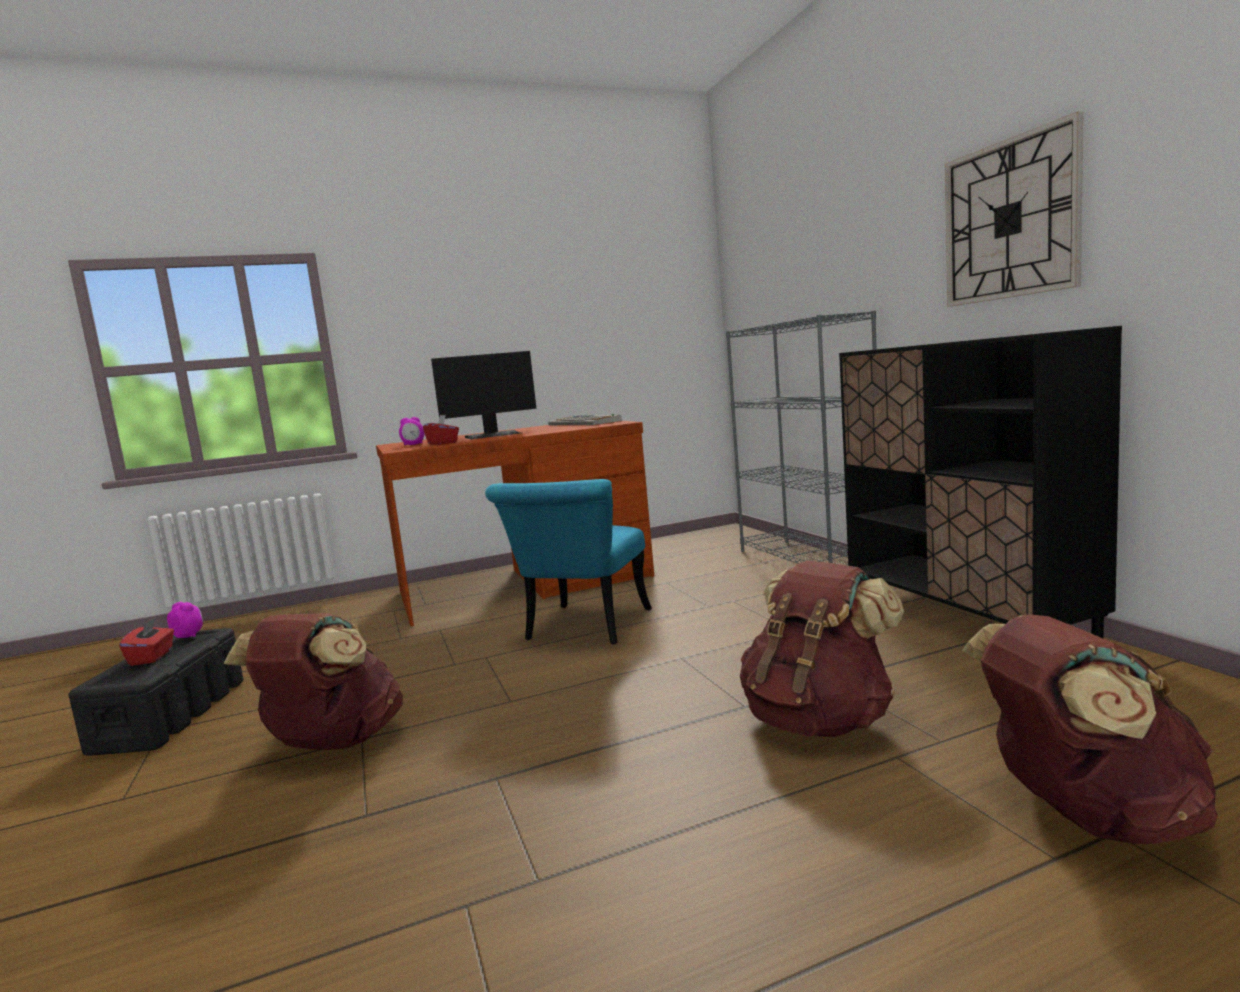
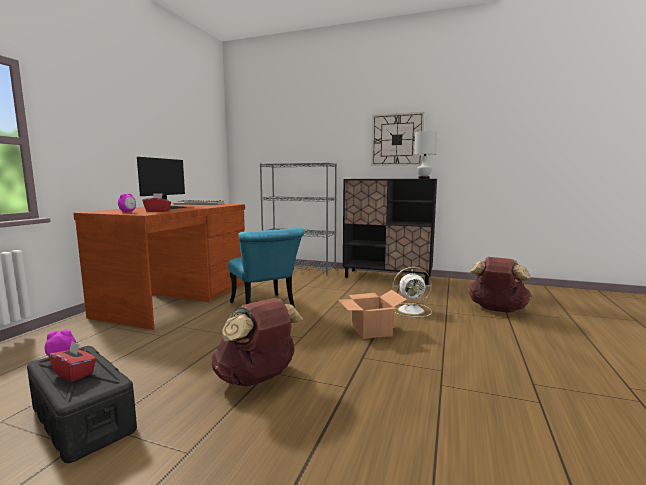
camera: 50 degrees left, 0 degrees up
brown backpack [740,560,904,737] -> white fan [392,267,432,317]
none -> cardboard box [338,290,407,339]
none -> white table lamp [414,131,437,179]

